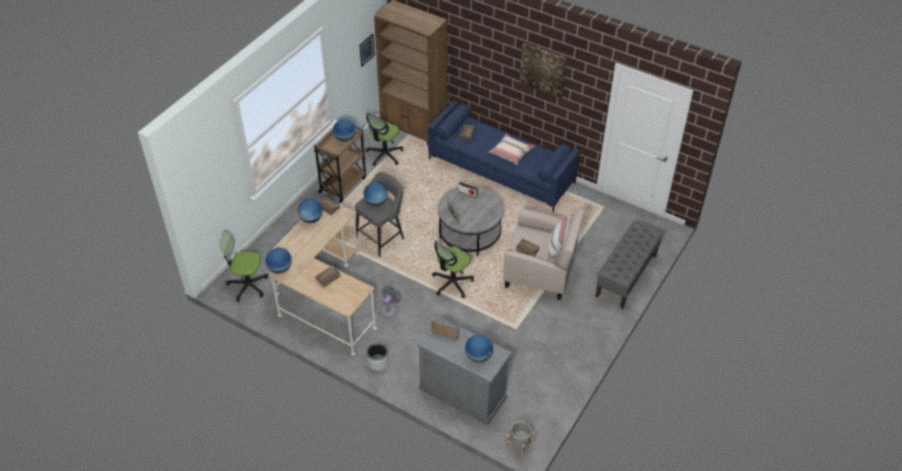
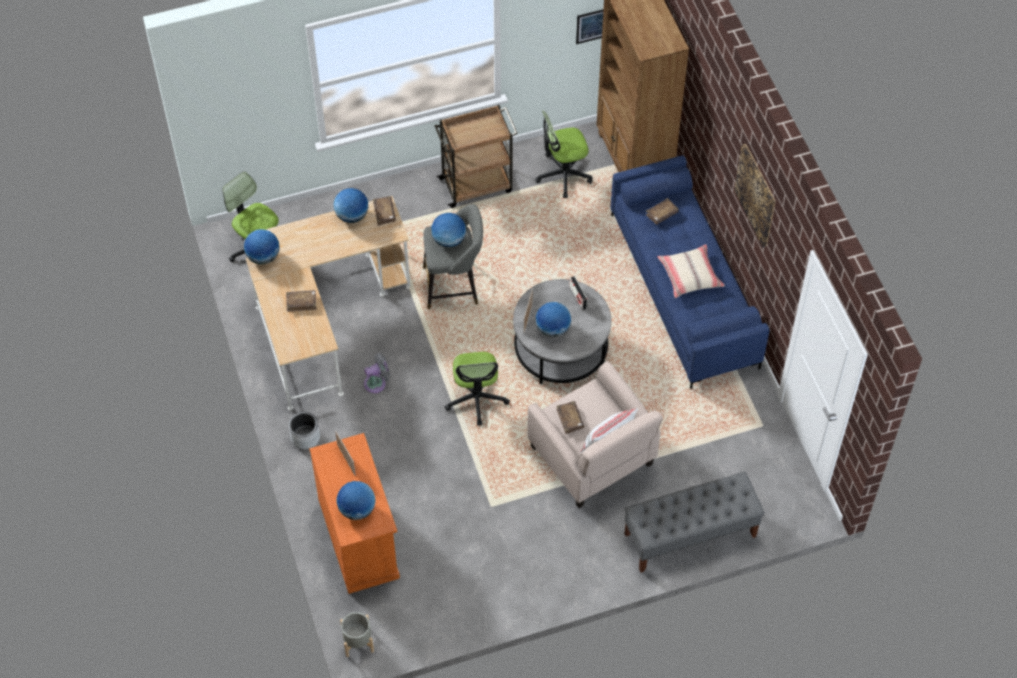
camera: 40 degrees right, 10 degrees up
globe [333,119,356,142] -> globe moved to [536,302,571,337]
grey cabinet [417,317,512,425] -> orange cabinet [309,433,400,594]
office chair [432,240,474,298] -> office chair turned 90 degrees counterclockwise [445,352,510,426]

